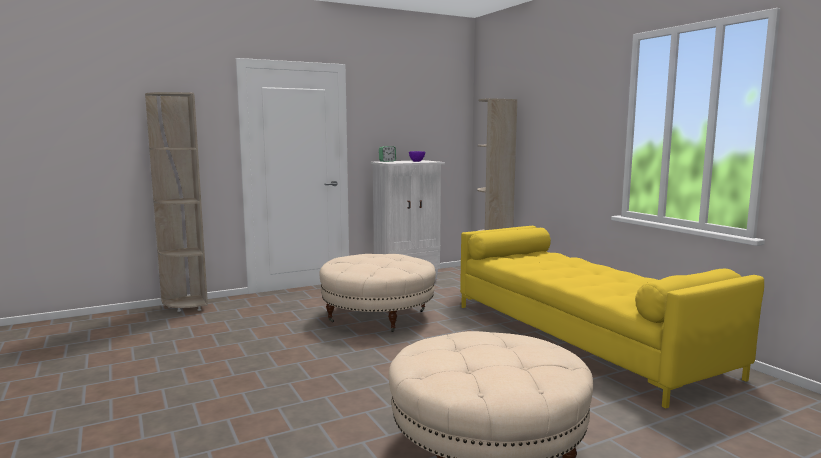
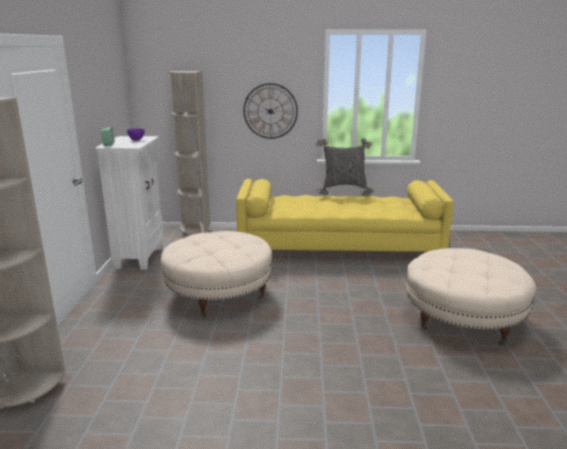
camera: 60 degrees left, 10 degrees up
none -> wall clock [243,83,298,139]
none -> pillow [316,138,374,196]

